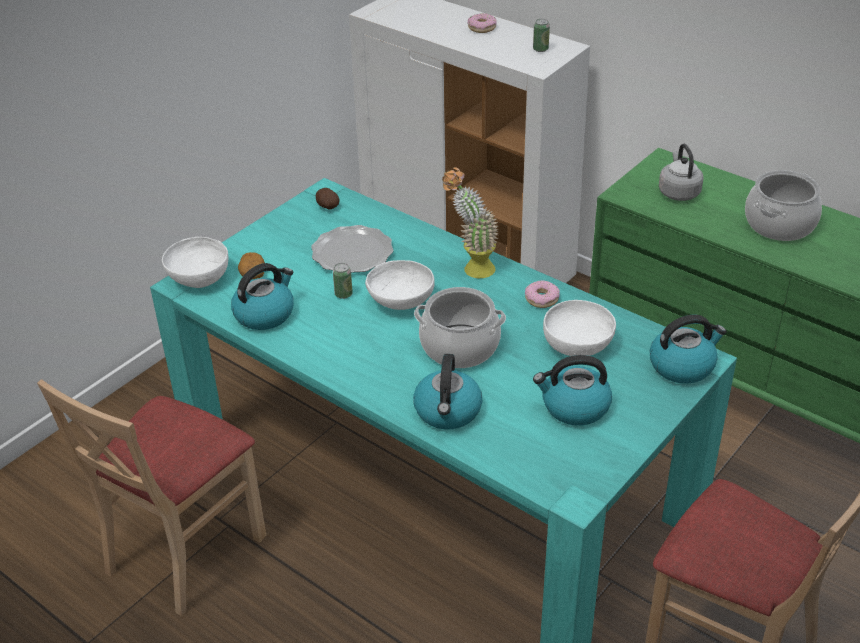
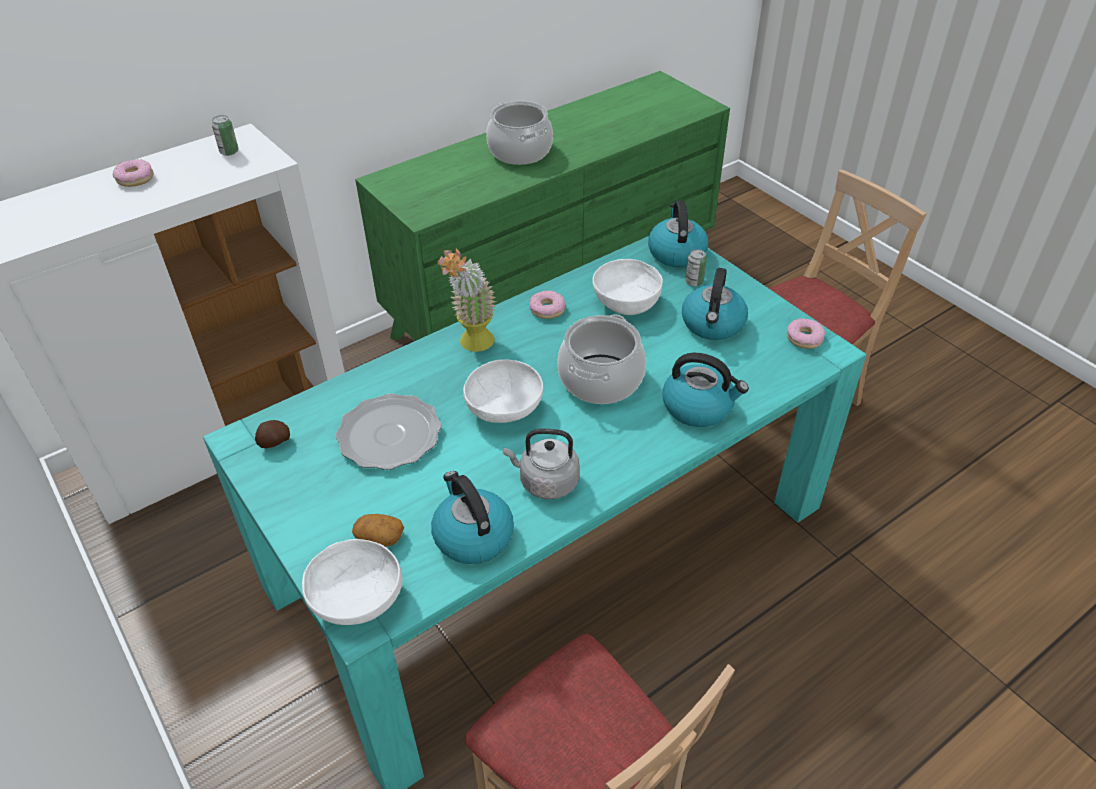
camera: 75 degrees left, 5 degrees up
can [333,263,353,299] -> can moved to [685,249,707,286]
grey kettle [659,144,704,201] -> grey kettle moved to [503,429,580,499]
none -> donut [787,318,825,349]

